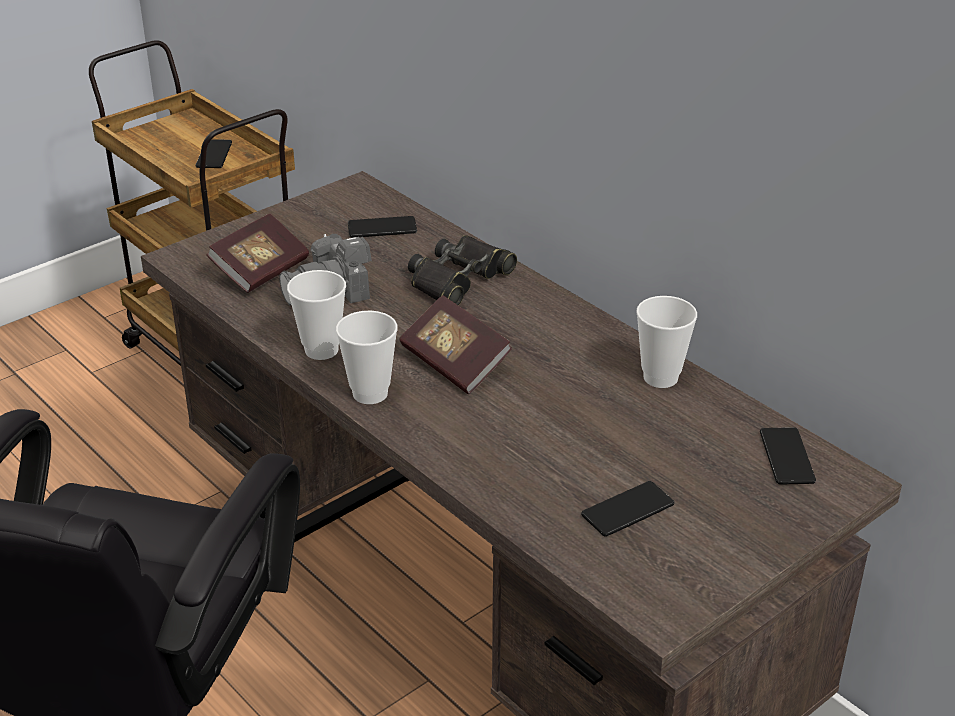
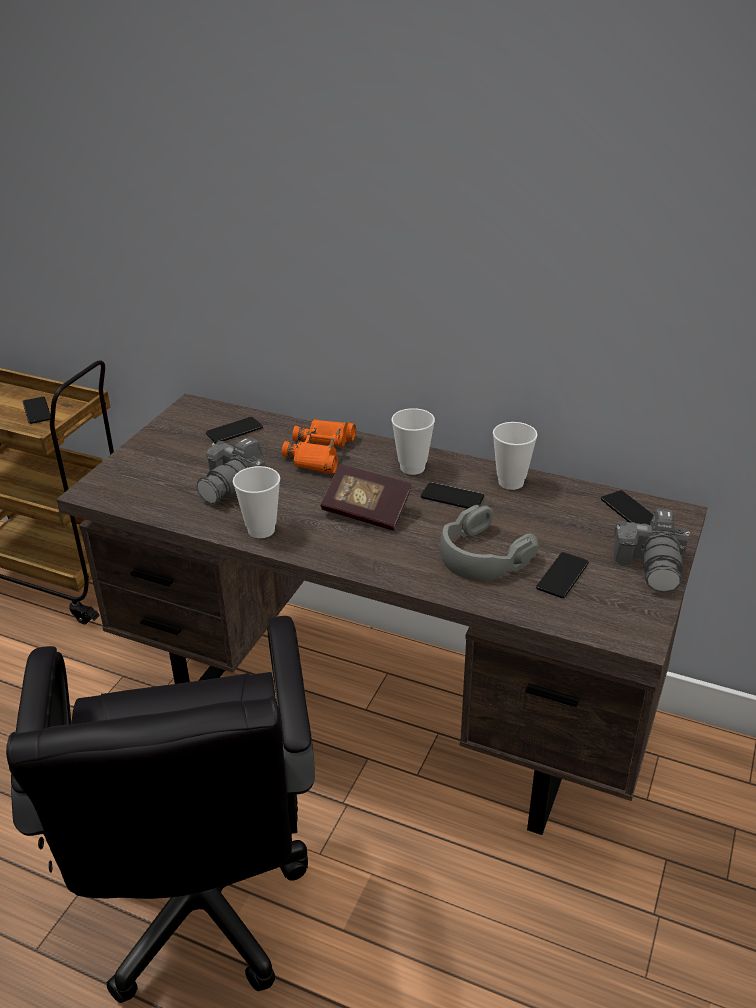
camera: 25 degrees left, 0 degrees up
book [206,213,309,293] -> none
cup [336,311,398,404] -> cup moved to [392,408,435,475]
black binoculars [408,235,517,306] -> orange binoculars [282,419,356,474]
none -> phone [421,482,484,509]
none -> grey headphones [440,505,538,581]
none -> camera [614,509,690,592]

